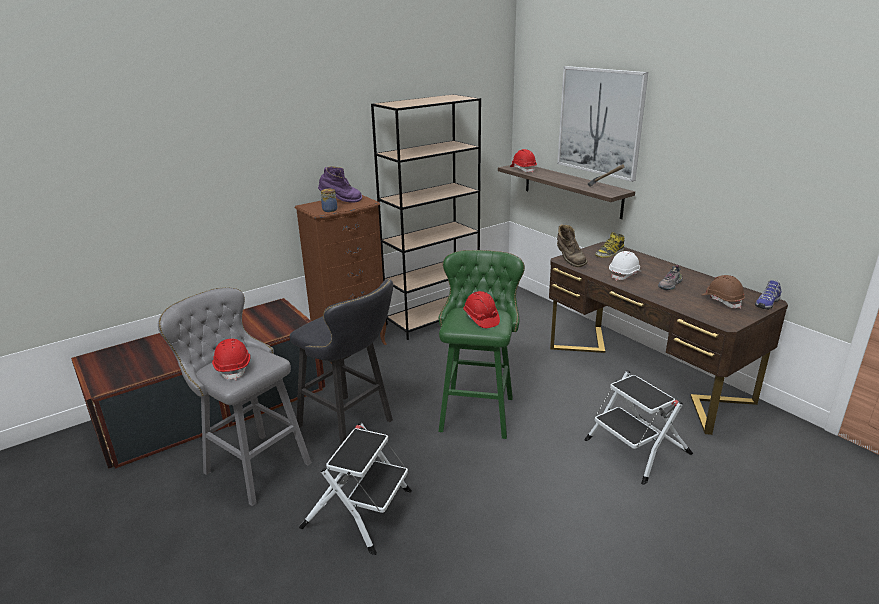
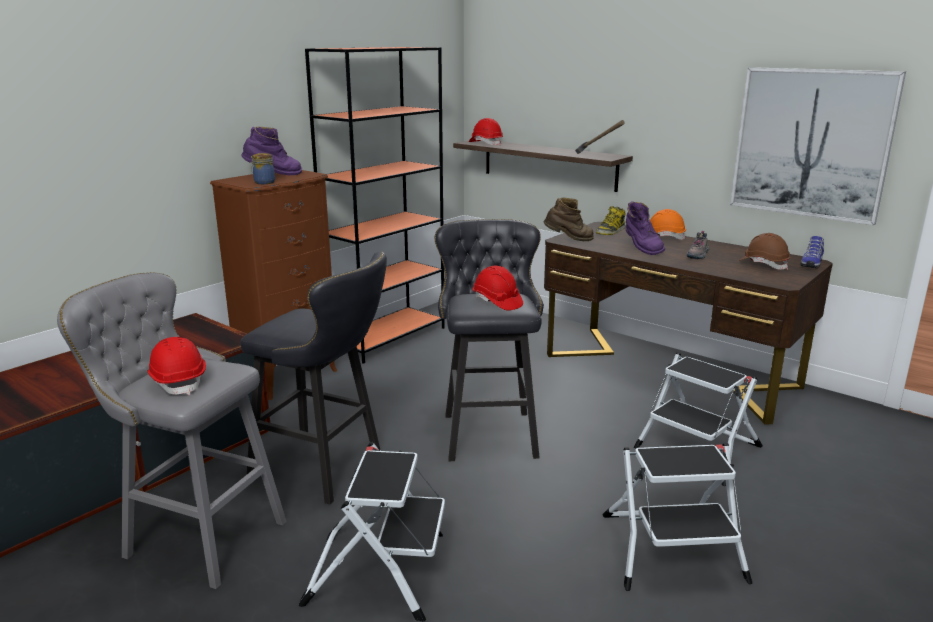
camera: 15 degrees left, 5 degrees down
beige bookcase [371,94,481,340] -> orange bookcase [305,47,445,364]
green stool [438,250,525,439] -> black stool [435,219,544,461]
picture [557,66,648,182] -> picture moved to [730,67,906,225]
brown boot [557,224,587,267] -> brown boot turned 60 degrees counterclockwise [544,198,594,241]
white hard hat [609,251,642,281] -> purple boot [625,201,665,255]
none -> step ladder [602,443,752,591]
none -> orange hard hat [650,209,686,240]

